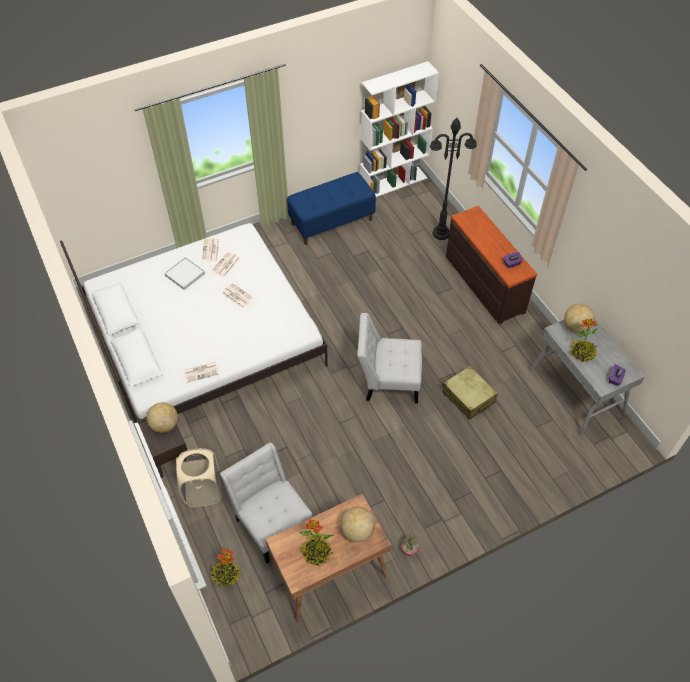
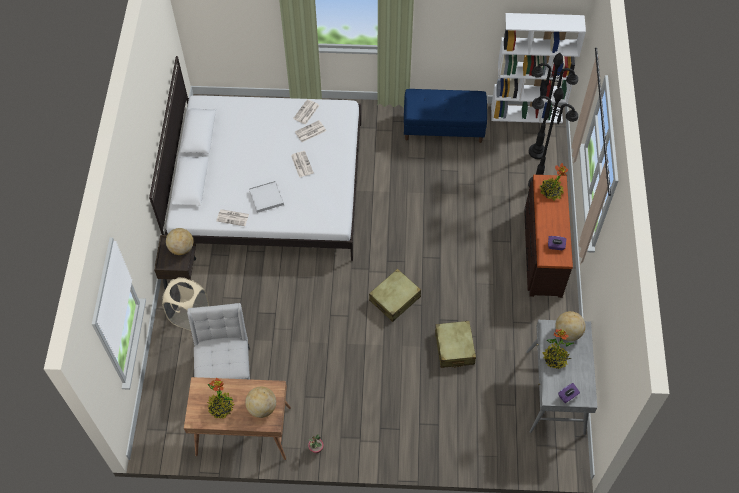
camera: 30 degrees right, 5 degrees up
white tray [164,257,205,290] -> white tray moved to [249,181,284,213]
potted plant [211,547,241,586] -> potted plant moved to [540,163,568,201]
white chair [357,313,422,404] -> beige suitcase [369,269,421,322]
none -> black floor lamp [529,53,578,159]

